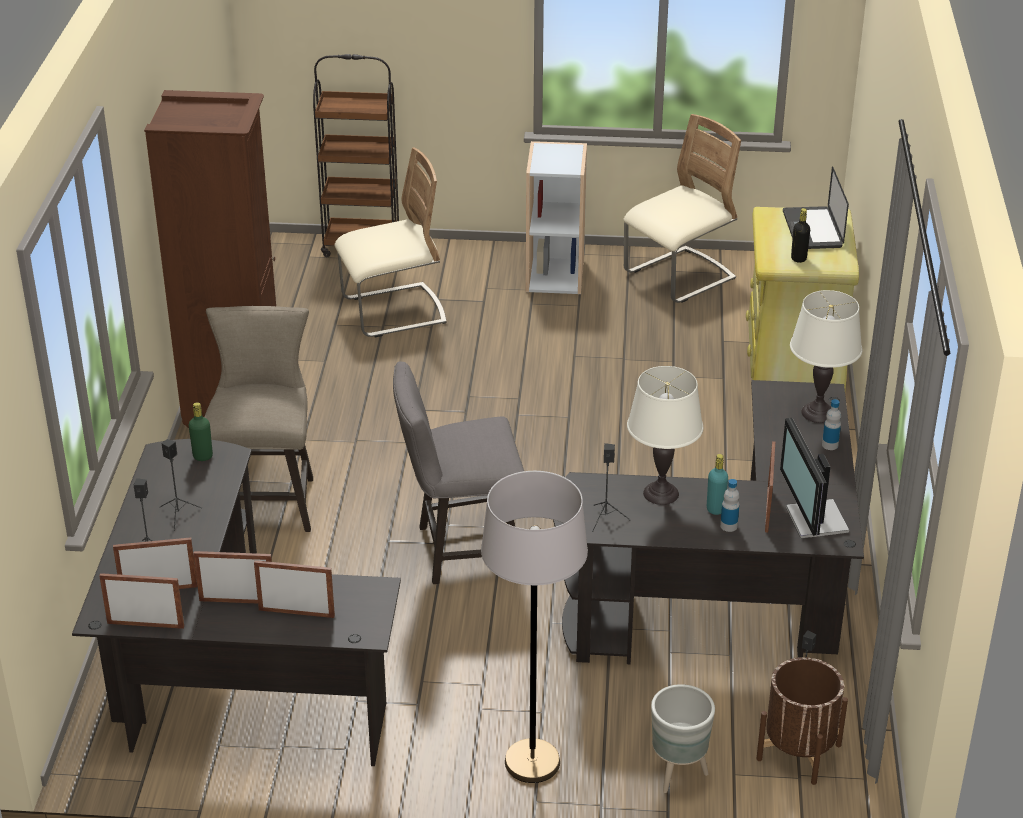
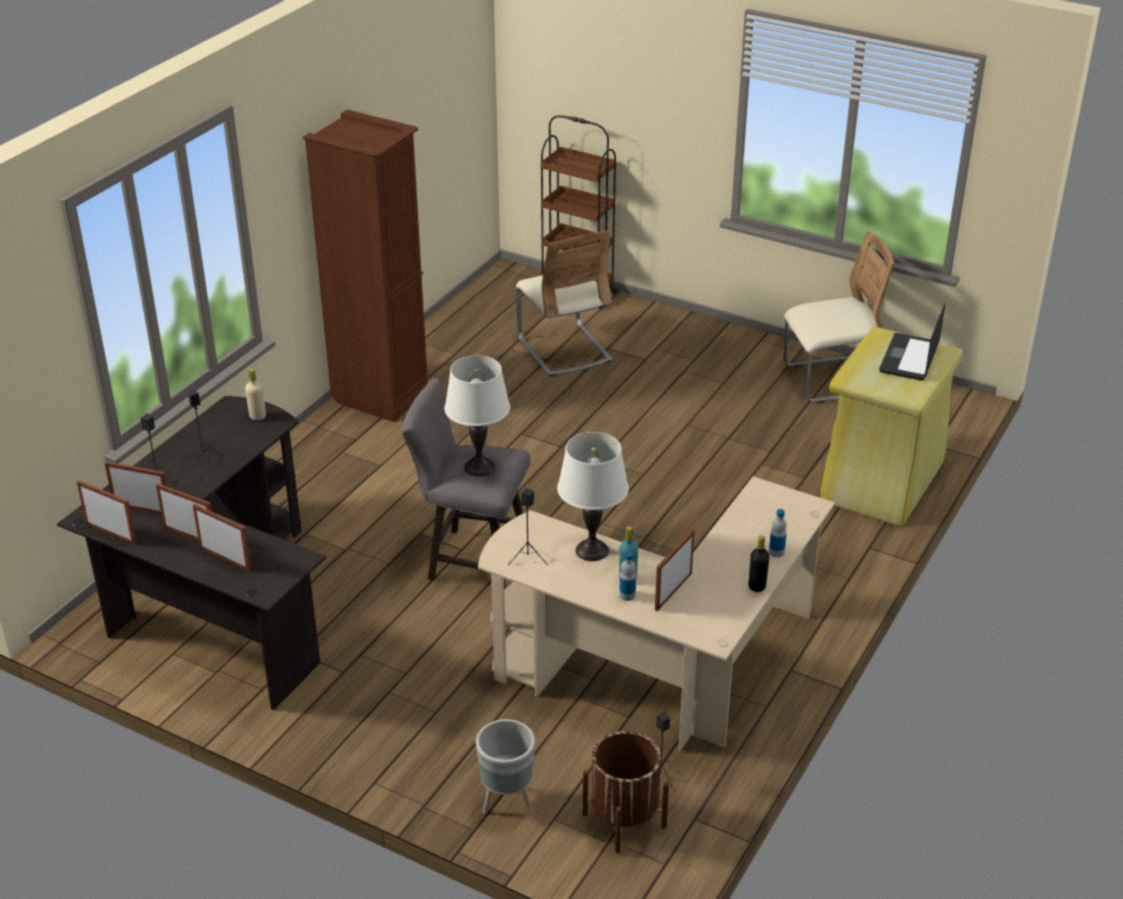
camera: 25 degrees right, 0 degrees up
green bottle [189,402,213,461] -> beige bottle [245,369,266,420]
beige stool [204,306,313,532] -> none
beige chair [335,147,447,337] -> beige chair turned 60 degrees clockwise [516,230,612,376]
grey floor lamp [481,471,588,783] -> none
bookcase [526,141,587,294] -> none
black desk [553,380,864,664] -> beige desk [478,476,835,751]
monitor [780,418,849,538] -> none
white table lamp [790,290,862,423] -> white table lamp moved to [444,355,510,477]
black bottle [791,208,810,263] -> black bottle moved to [749,535,770,592]

